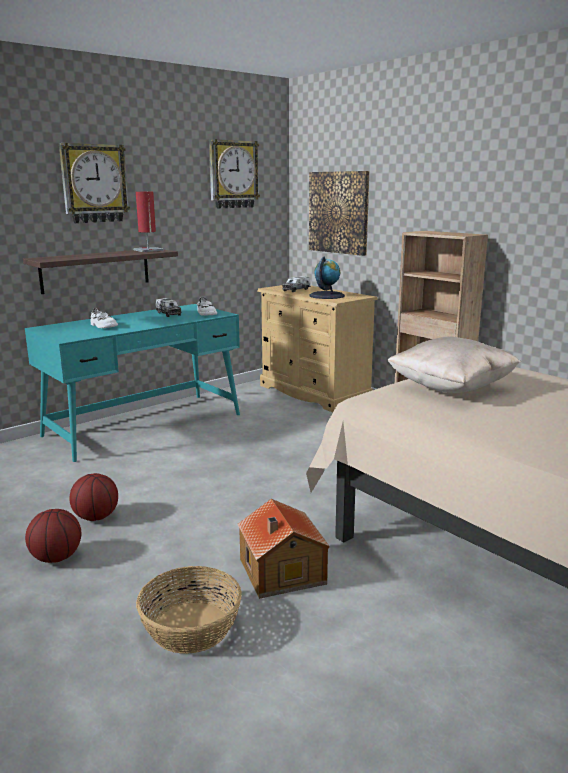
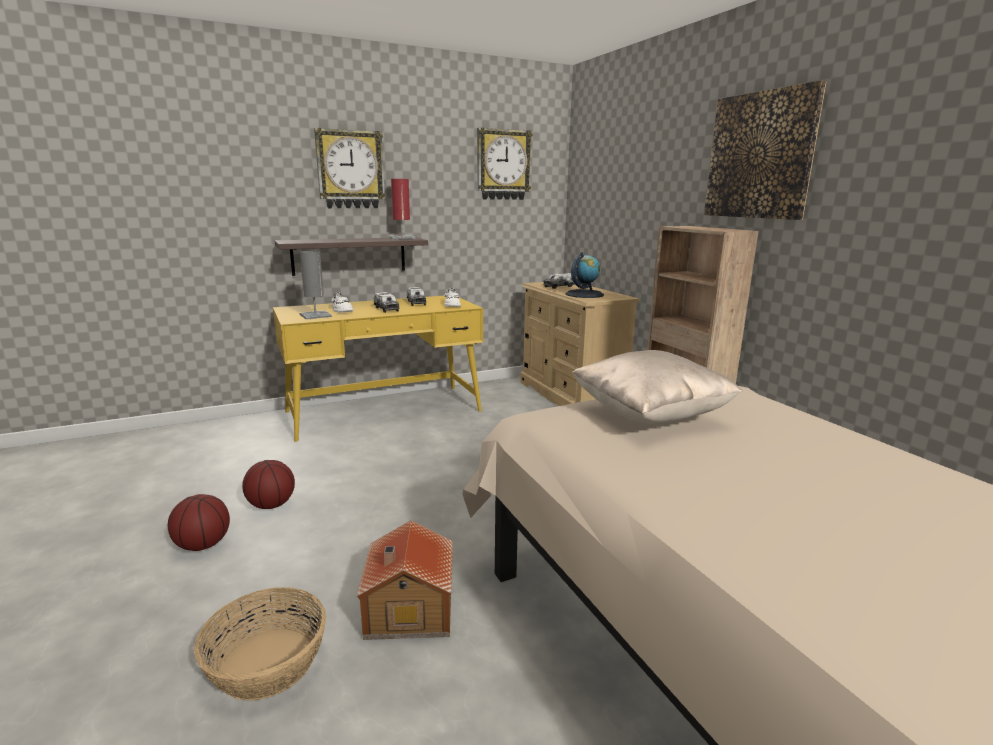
camera: 15 degrees right, 0 degrees up
turquoise desk [25,304,240,462] -> yellow desk [273,296,483,442]
picture [309,171,369,256] -> picture moved to [704,80,827,220]
none -> grey table lamp [300,251,332,320]
none -> toy truck [374,292,400,313]

